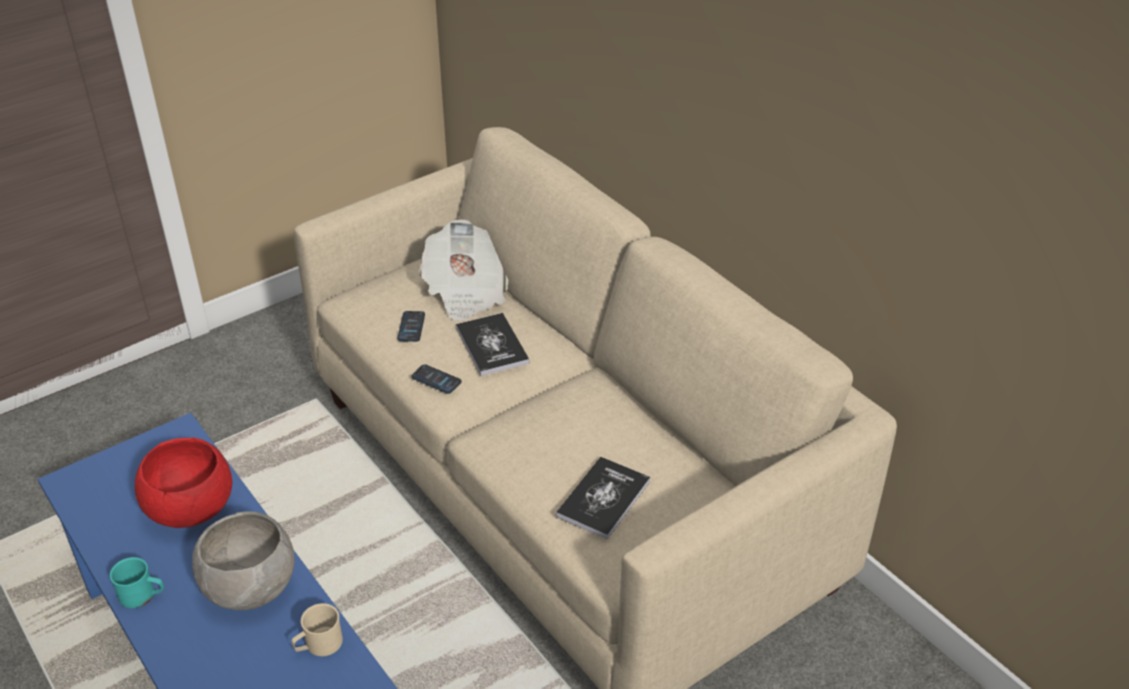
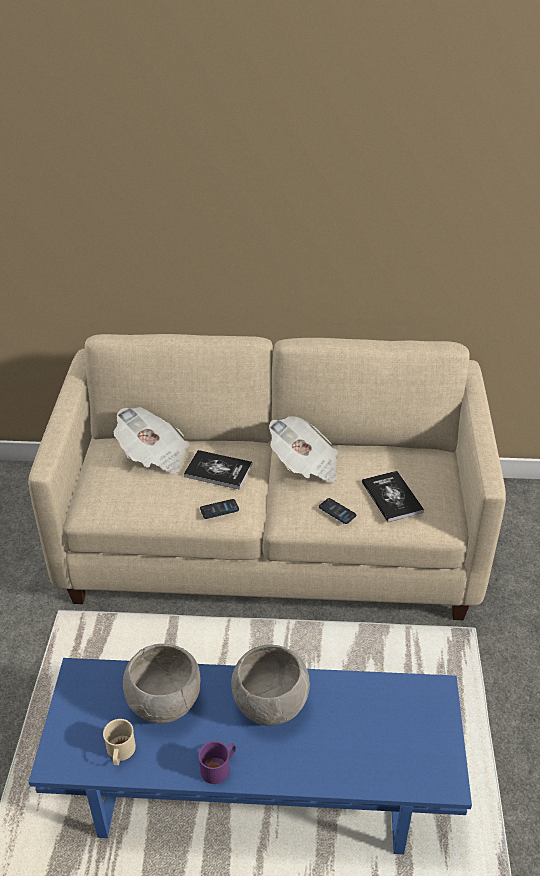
camera: 50 degrees left, 0 degrees up
turquoise mug [110,557,164,608] -> purple mug [198,741,236,784]
red bowl [135,437,232,528] -> grey bowl [123,644,201,724]
beige mug [291,603,343,656] -> beige mug moved to [103,719,136,765]
phone [398,311,425,342] -> phone moved to [319,498,356,524]
none -> newspaper [269,416,338,483]

